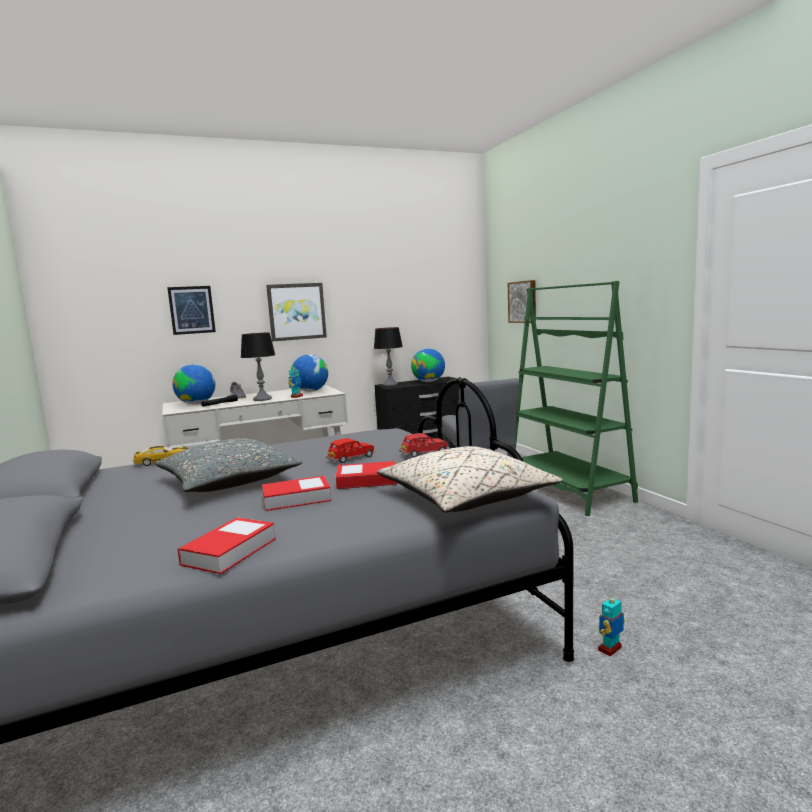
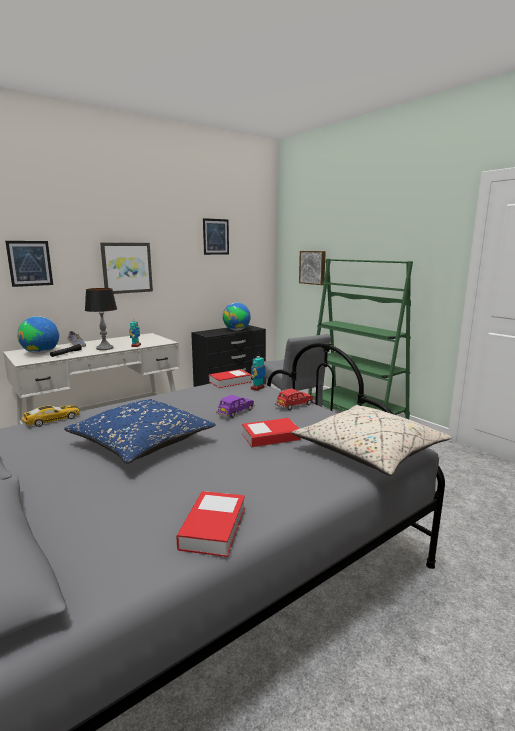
camera: 15 degrees left, 5 degrees up
grey pillow [155,438,302,492] -> blue pillow [64,399,216,464]
book [262,476,332,511] -> book moved to [209,369,251,388]
globe [291,354,328,392] -> none
red toy car [326,438,376,463] -> purple toy car [216,395,255,418]
table lamp [374,327,403,386] -> none
toy robot [598,593,625,656] -> toy robot moved to [251,352,266,391]
none -> picture [203,218,229,255]

